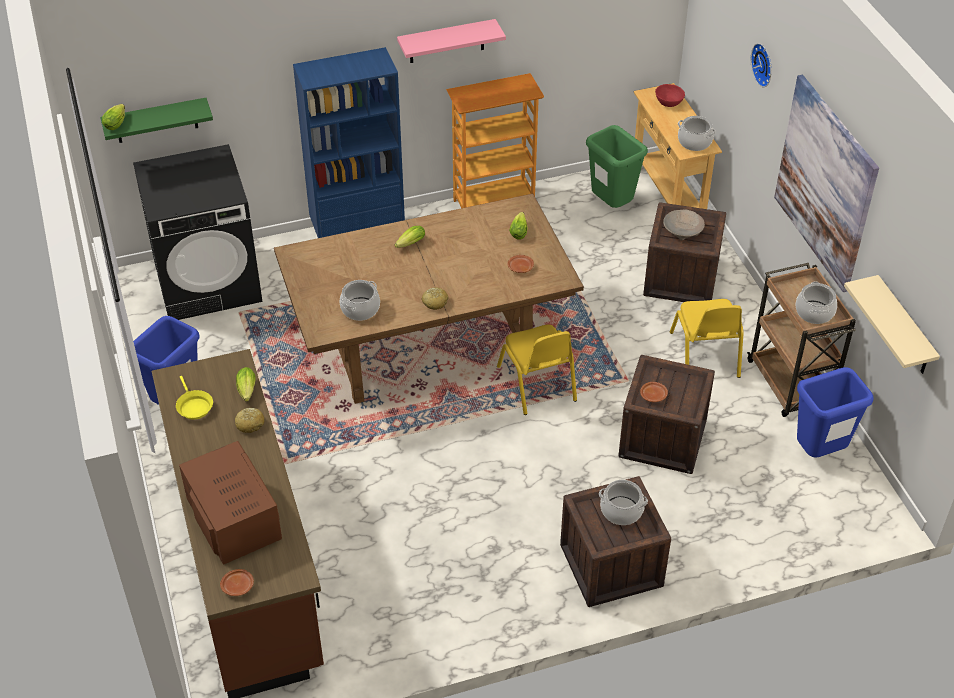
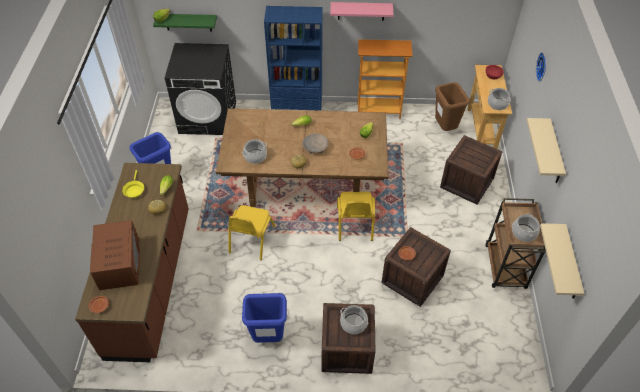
camera: 20 degrees right, 5 degrees up
green trash can [586,125,648,208] -> brown trash can [435,82,470,131]
beige bowl [663,209,705,240] -> beige bowl moved to [302,133,329,154]
yellow chair [670,299,743,378] -> yellow chair moved to [229,205,275,260]
picture [774,75,879,292] -> beige shelf [527,118,566,183]
blue trash can [797,367,873,458] -> blue trash can moved to [242,293,287,343]

